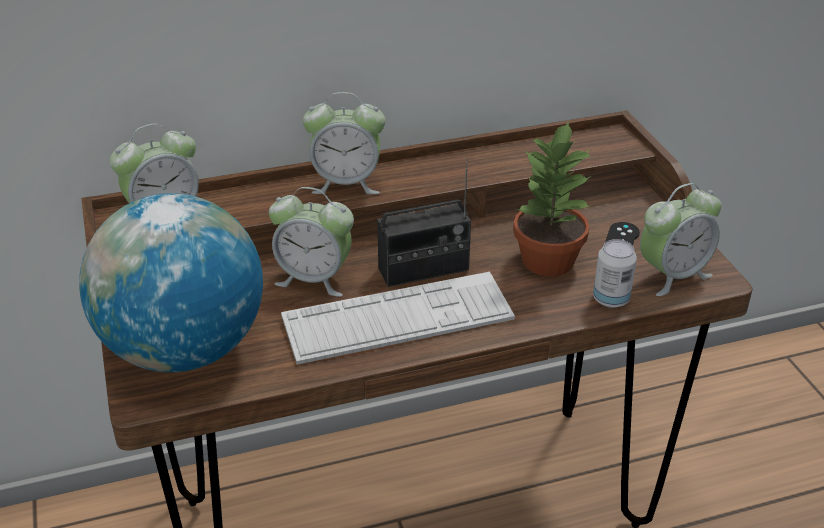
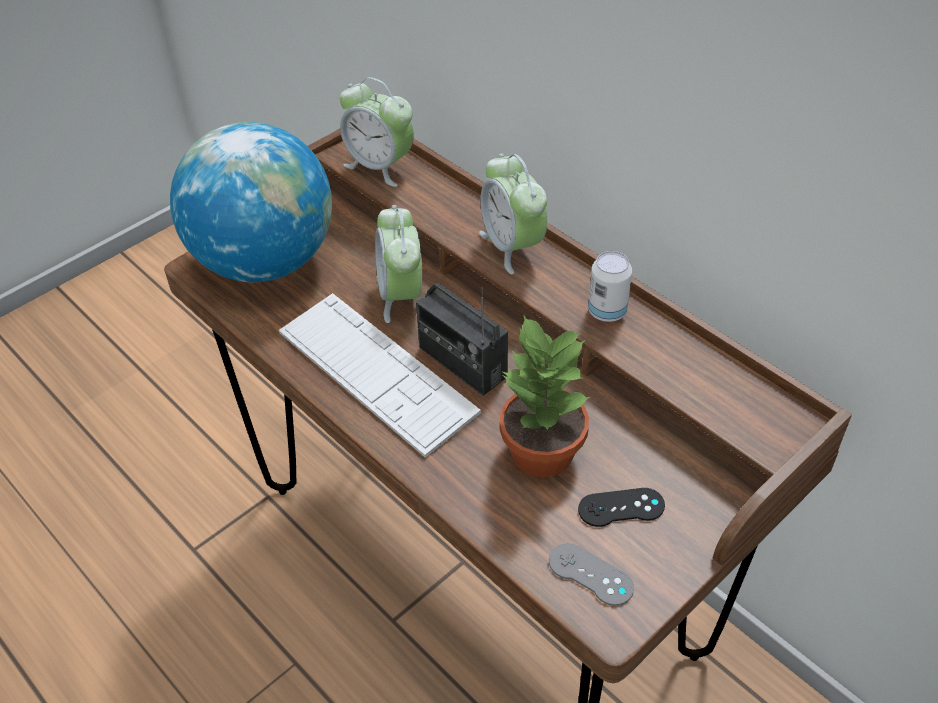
camera: 65 degrees right, 10 degrees up
can [593,239,637,308] -> can moved to [588,251,632,322]
alarm clock [640,183,721,296] -> grey game controller [549,543,634,606]

